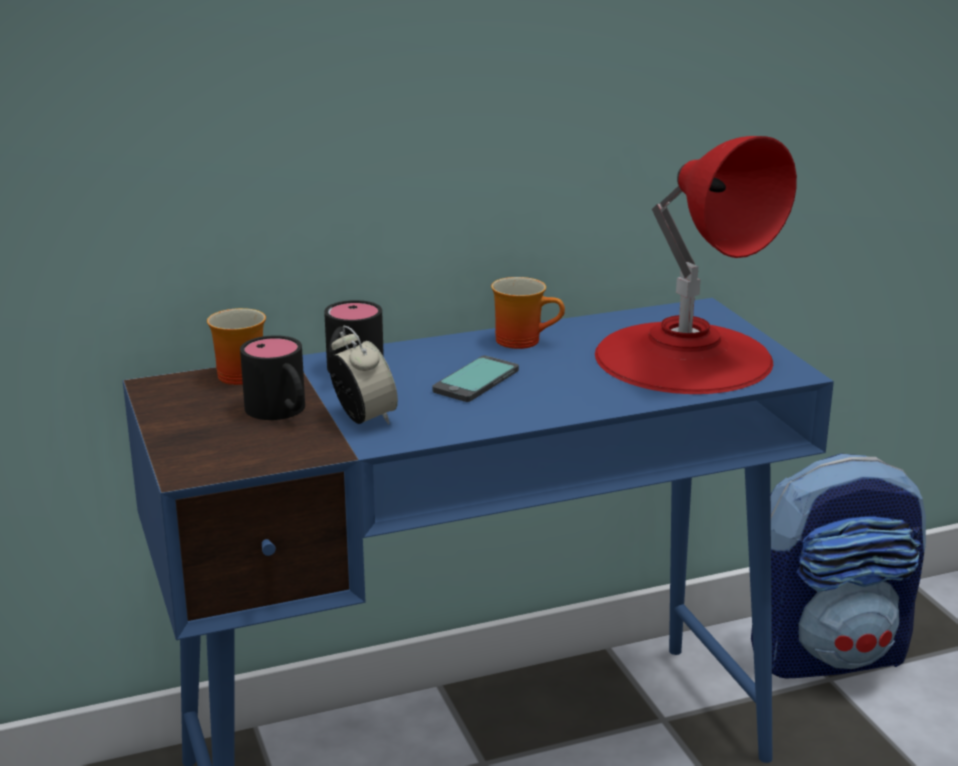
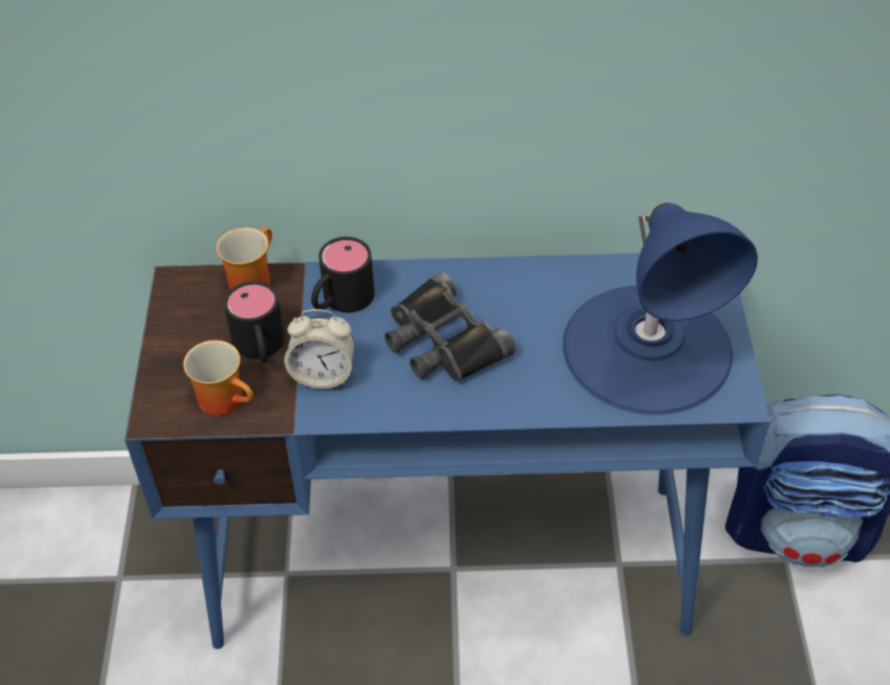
camera: 20 degrees right, 25 degrees up
alarm clock [329,326,398,424] -> alarm clock turned 105 degrees clockwise [284,309,355,389]
phone [432,356,519,402] -> black binoculars [385,272,516,382]
mug [491,277,565,349] -> mug moved to [183,340,253,416]
red table lamp [595,136,797,394] -> blue table lamp [563,203,758,415]

